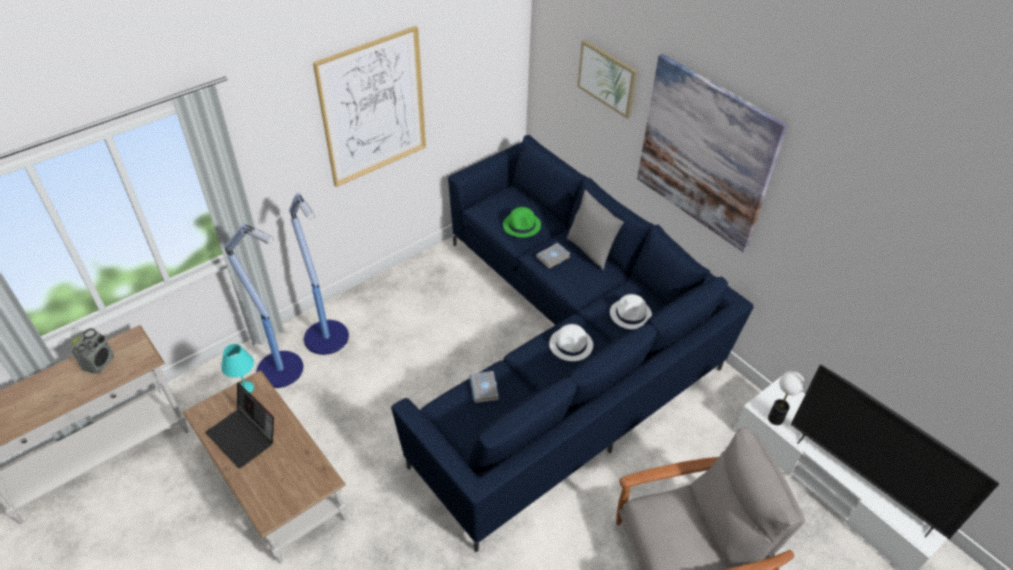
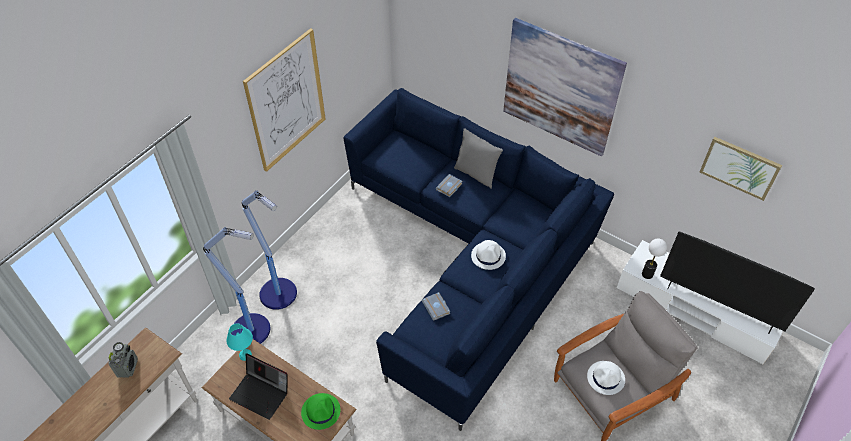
camera: 15 degrees left, 5 degrees up
green hat [503,207,541,238] -> green hat moved to [301,393,340,430]
picture [577,40,638,119] -> picture moved to [700,137,782,201]
white hat [610,294,652,329] -> white hat moved to [587,361,625,395]

